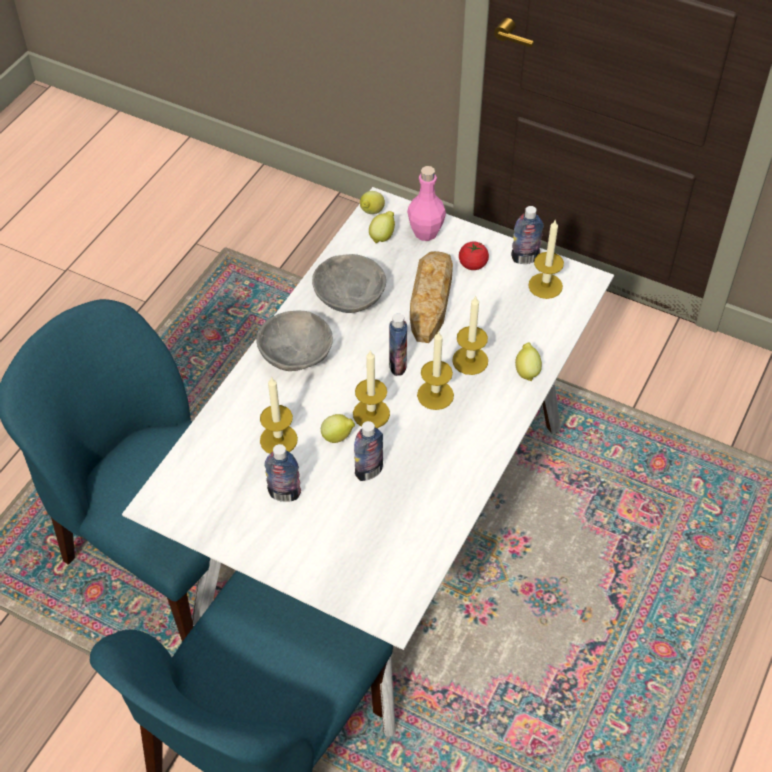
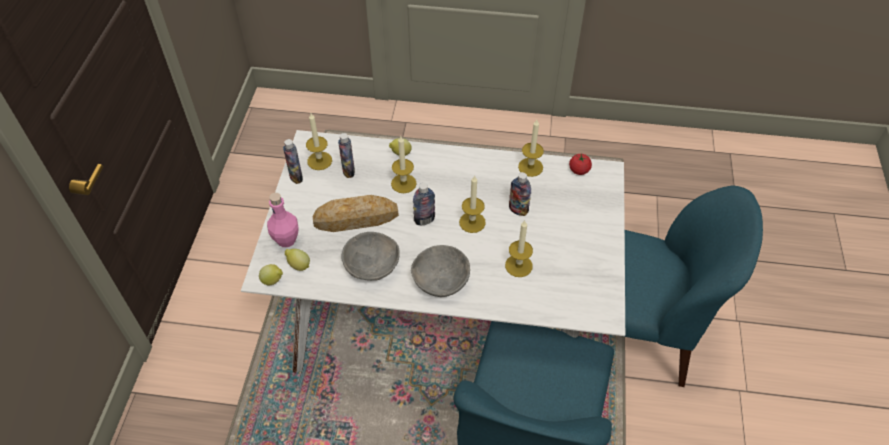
camera: 110 degrees left, 0 degrees up
bottle [264,444,301,502] -> bottle moved to [338,133,355,178]
lemon [321,414,355,443] -> none
candle [417,332,454,410] -> candle moved to [518,120,544,177]
tomato [459,241,489,270] -> tomato moved to [569,154,592,175]

